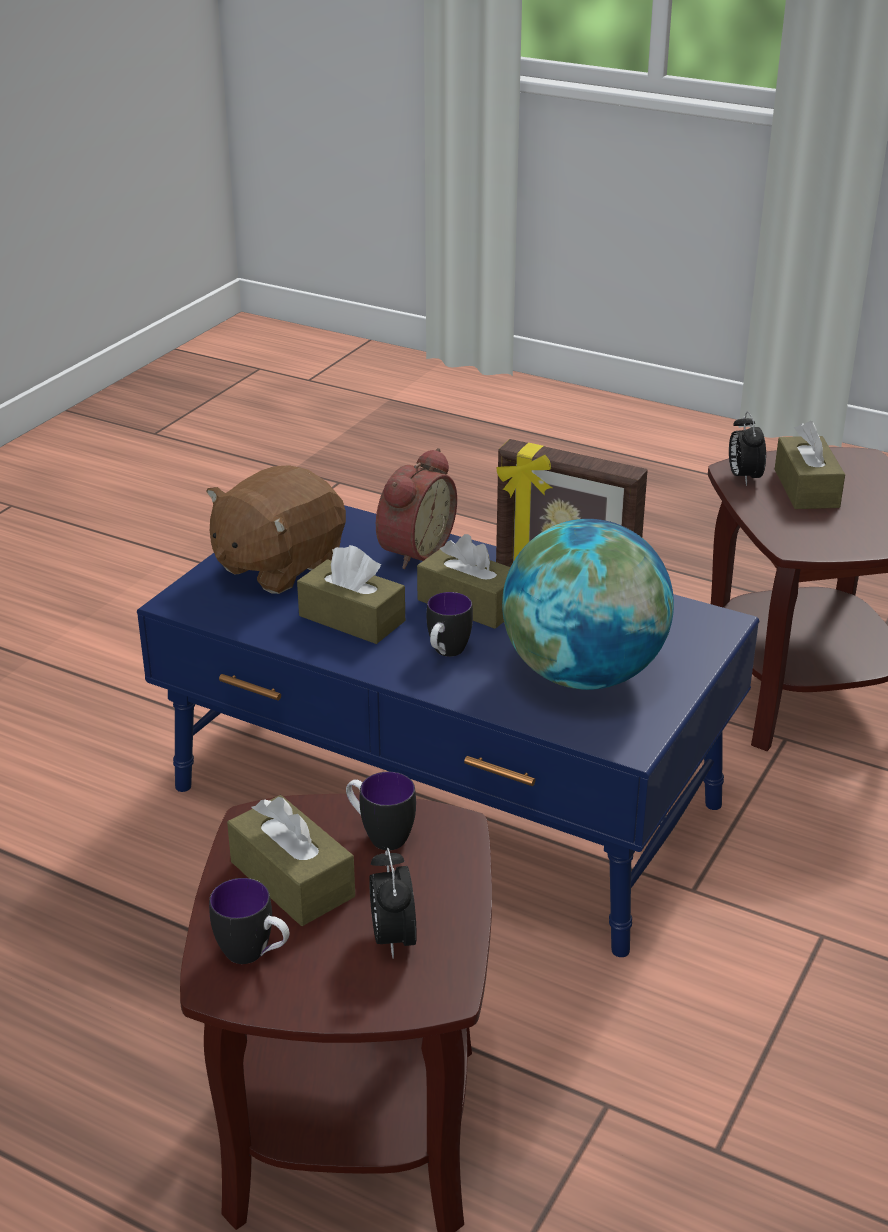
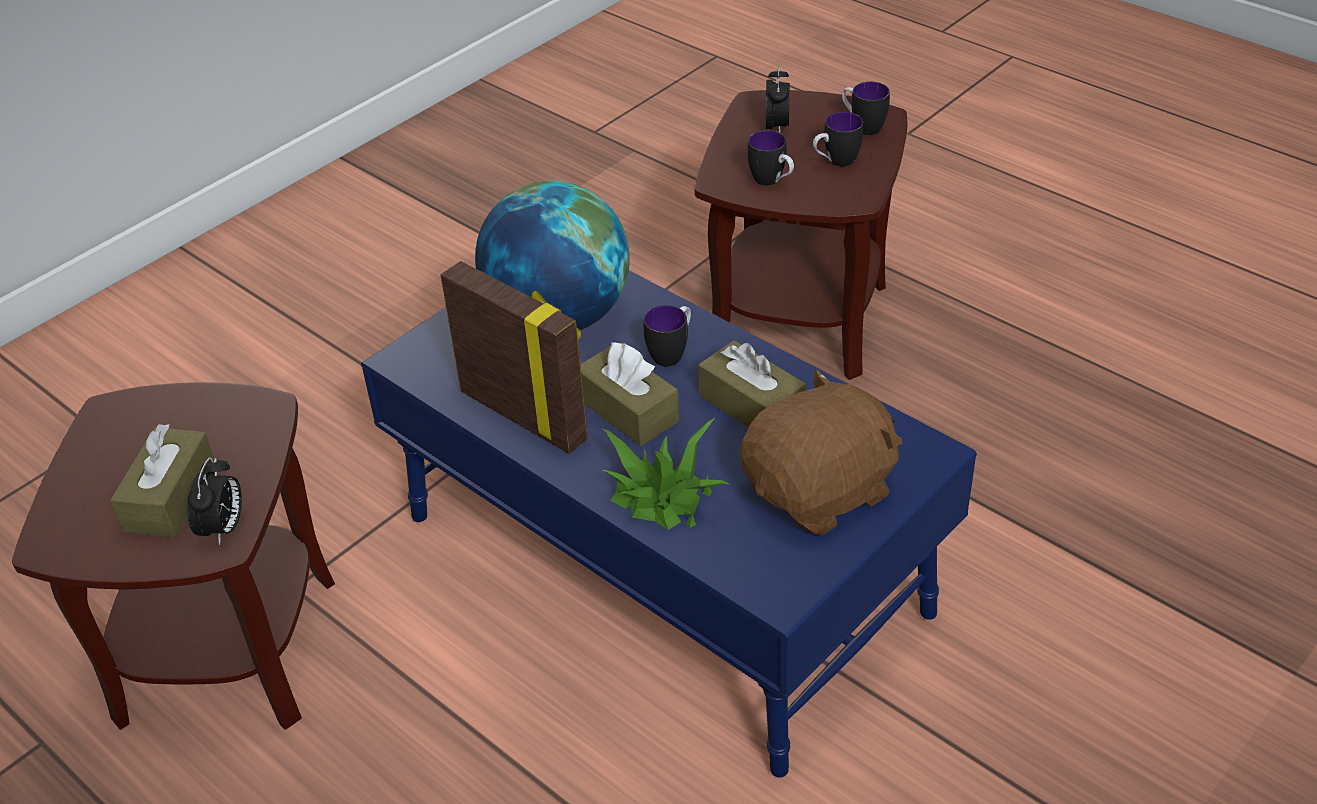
camera: 165 degrees left, 10 degrees up
brown tissue box [227,795,355,926] -> mug [813,112,863,167]
alarm clock [376,448,457,569] -> potted plant [602,417,731,530]

